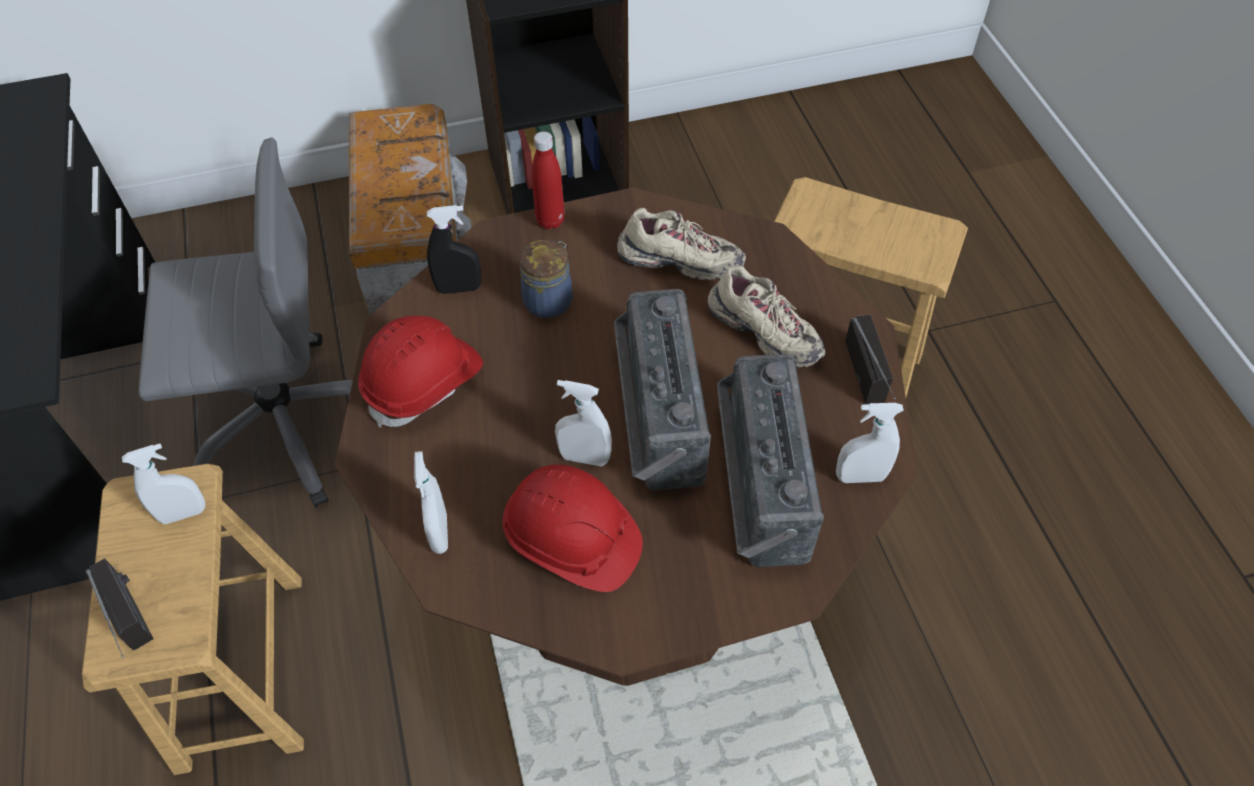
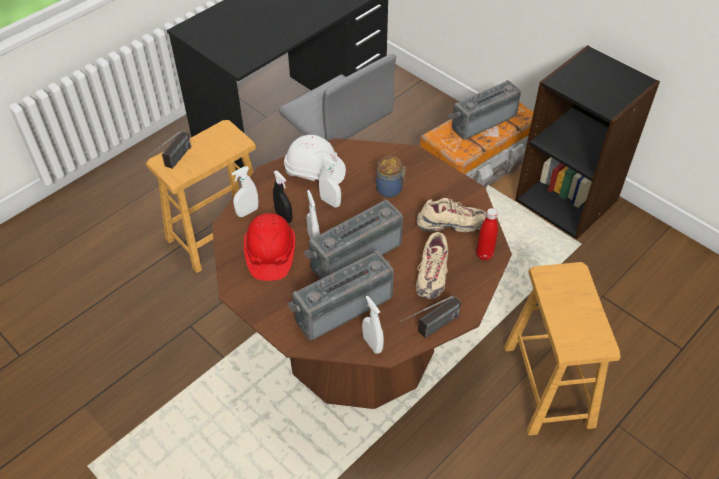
camera: 60 degrees right, 5 degrees down
white spray bottle [122,443,205,524] -> white spray bottle moved to [319,156,341,207]
red hard hat [358,316,483,428] -> white hard hat [284,135,346,184]
black spray bottle [427,205,481,294] -> black spray bottle moved to [273,170,293,223]
red bottle [532,131,565,229] -> red bottle moved to [476,208,498,260]
beige shoe [617,208,746,280] -> beige shoe turned 75 degrees counterclockwise [416,198,487,232]
none -> radio [448,80,521,140]

